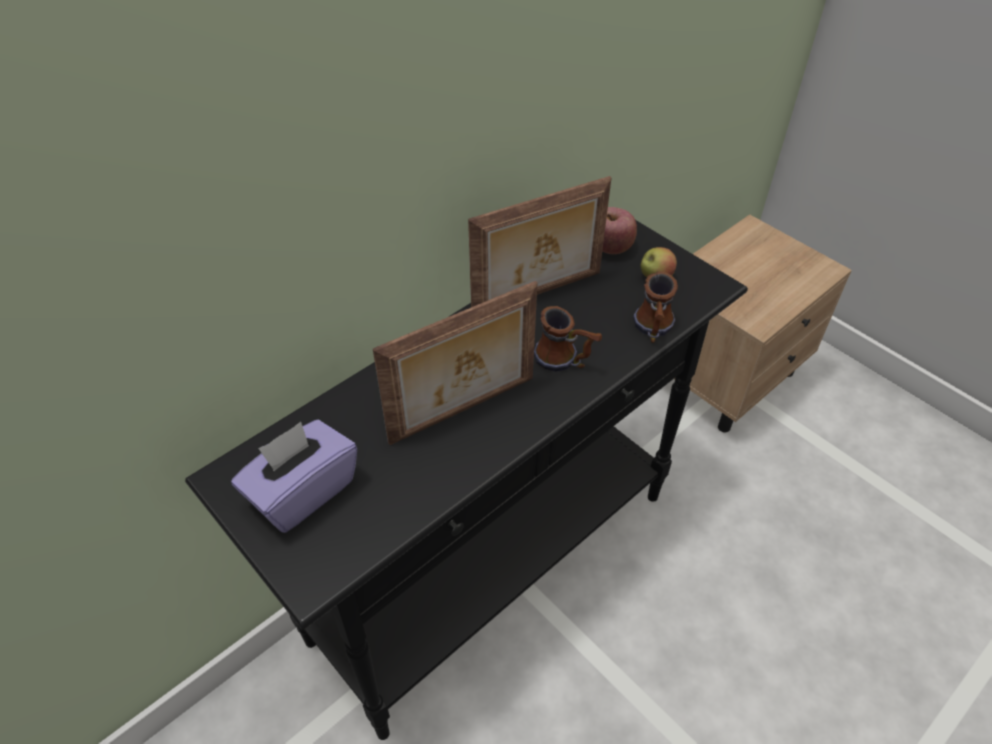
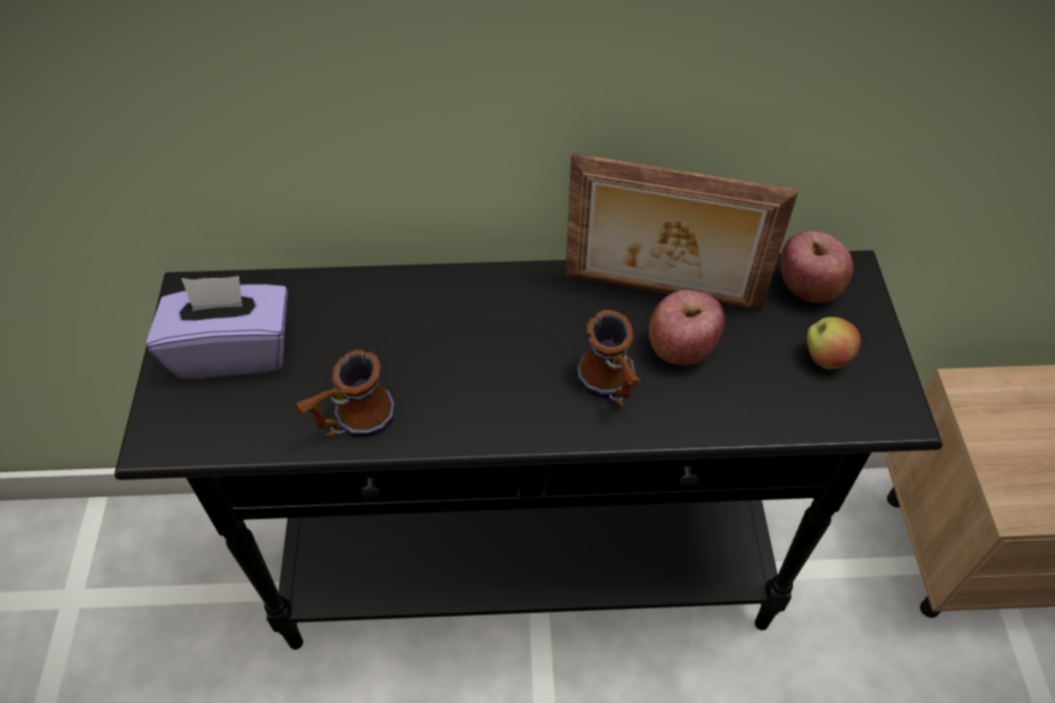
camera: 40 degrees right, 5 degrees up
picture frame [373,281,537,445] -> none
mug [633,272,678,343] -> mug moved to [295,350,395,438]
none -> apple [649,289,725,365]

